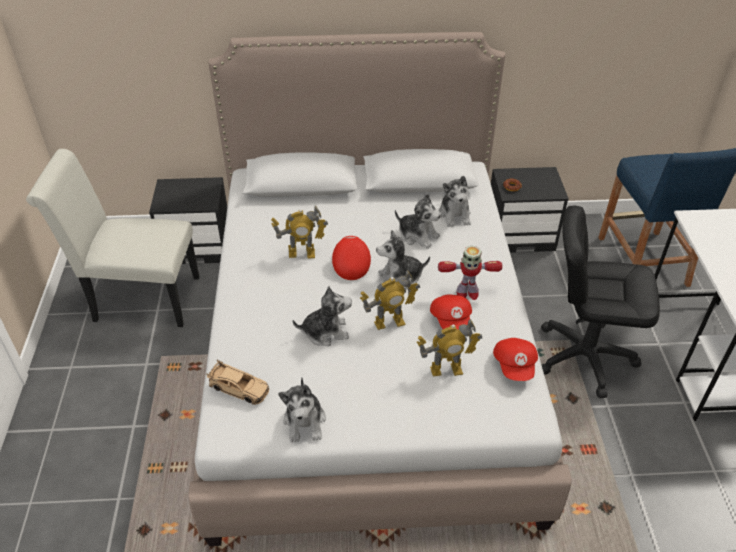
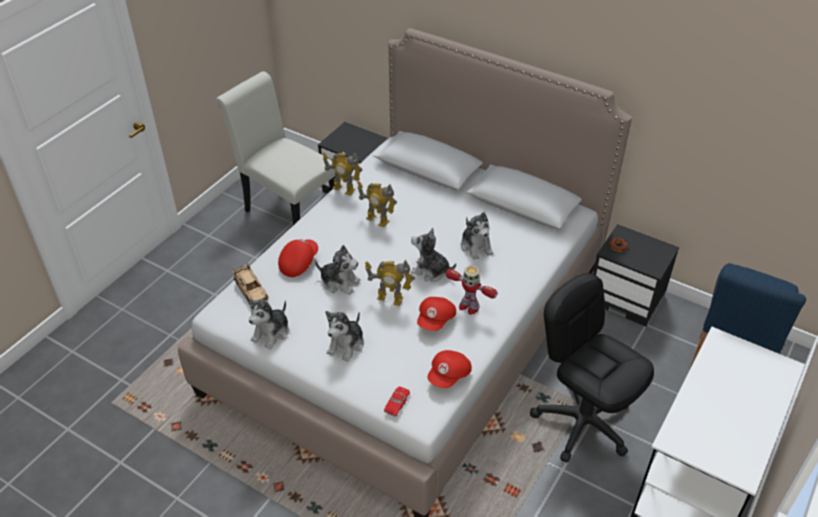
camera: 35 degrees right, 0 degrees up
red cap [332,236,371,280] -> red cap moved to [278,239,318,277]
toy robot [417,319,482,376] -> toy robot moved to [322,152,363,196]
plush toy [439,176,471,227] -> plush toy moved to [326,311,364,362]
none -> red toy car [384,386,410,416]

